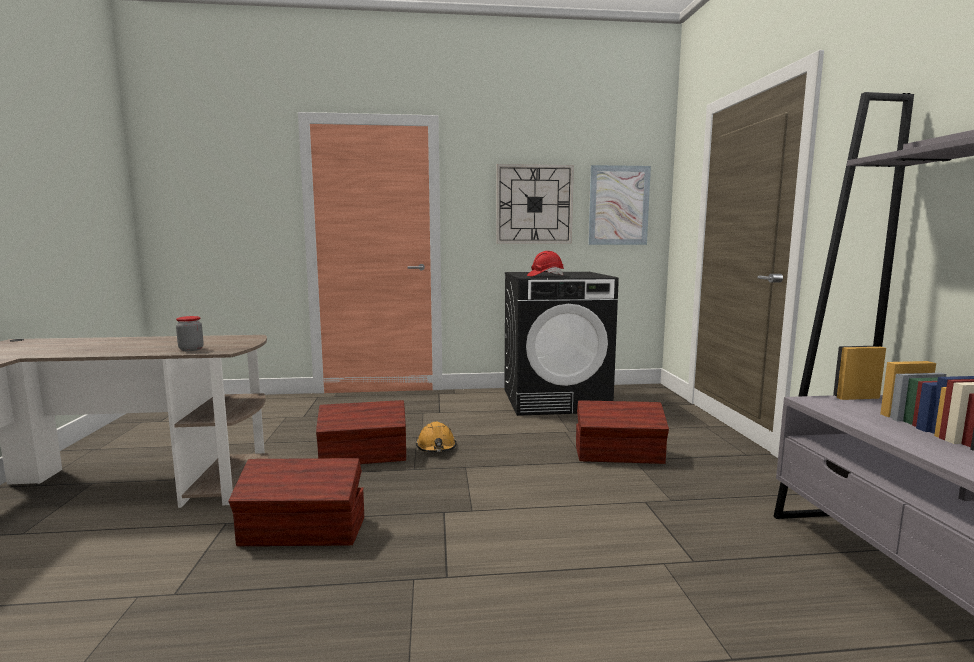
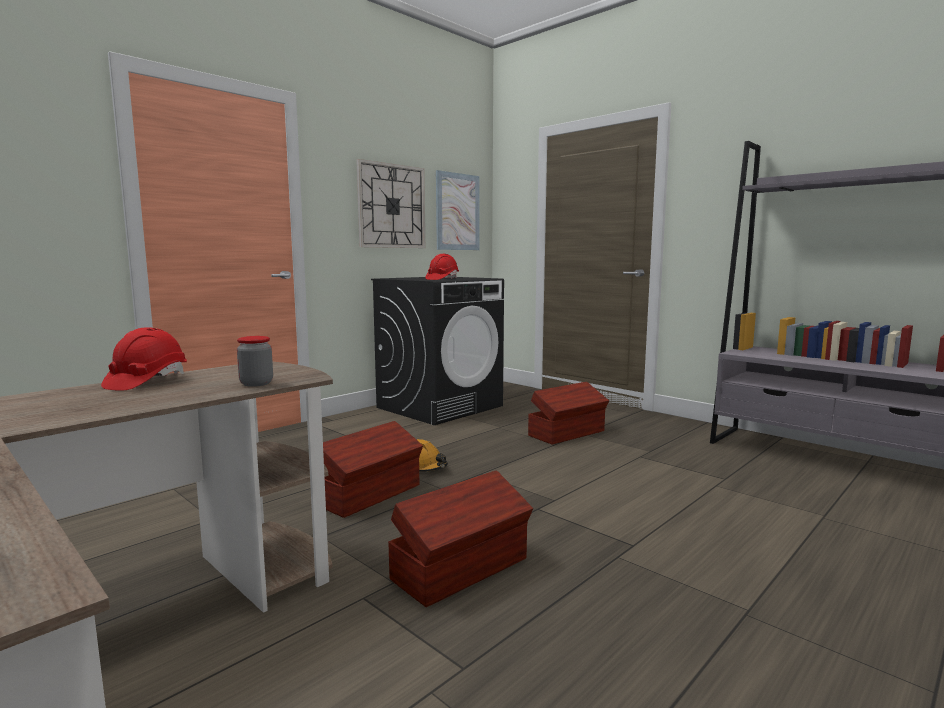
camera: 40 degrees left, 0 degrees up
none -> red hard hat [101,327,187,391]

